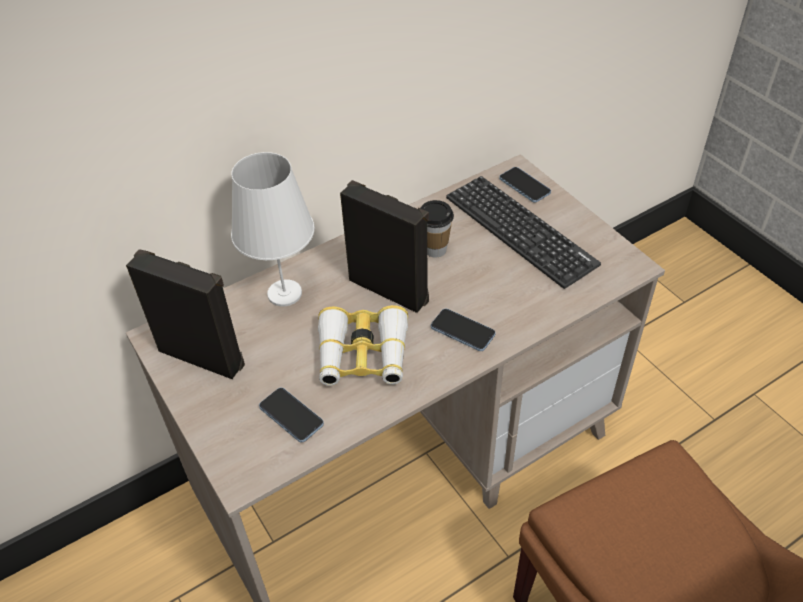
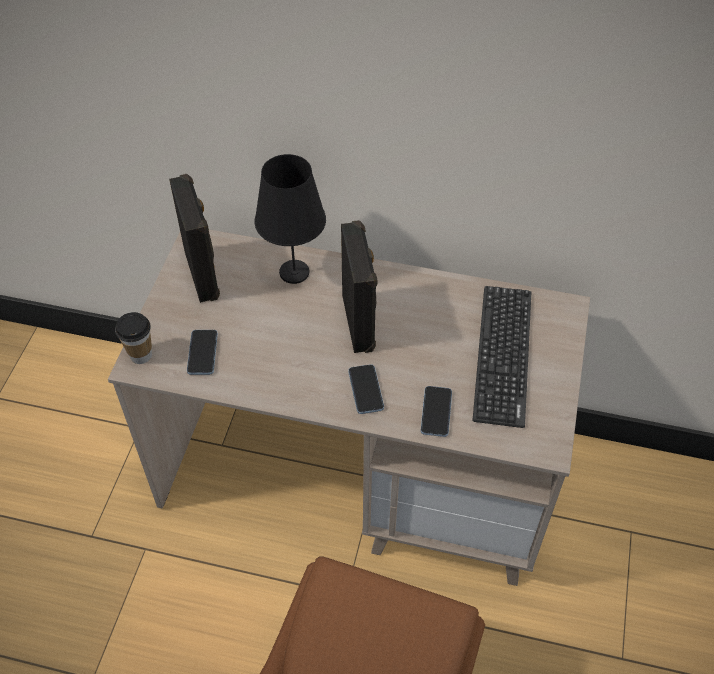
camera: 45 degrees right, 5 degrees up
white table lamp [231,152,315,306] -> black table lamp [255,154,326,284]
binoculars [318,305,408,386] -> none
cup [420,200,454,258] -> cup moved to [115,312,152,364]
phone [499,167,551,203] -> phone moved to [421,386,452,437]

